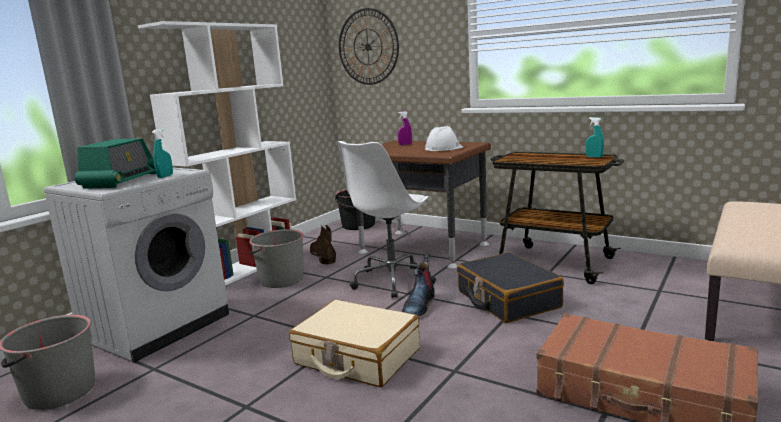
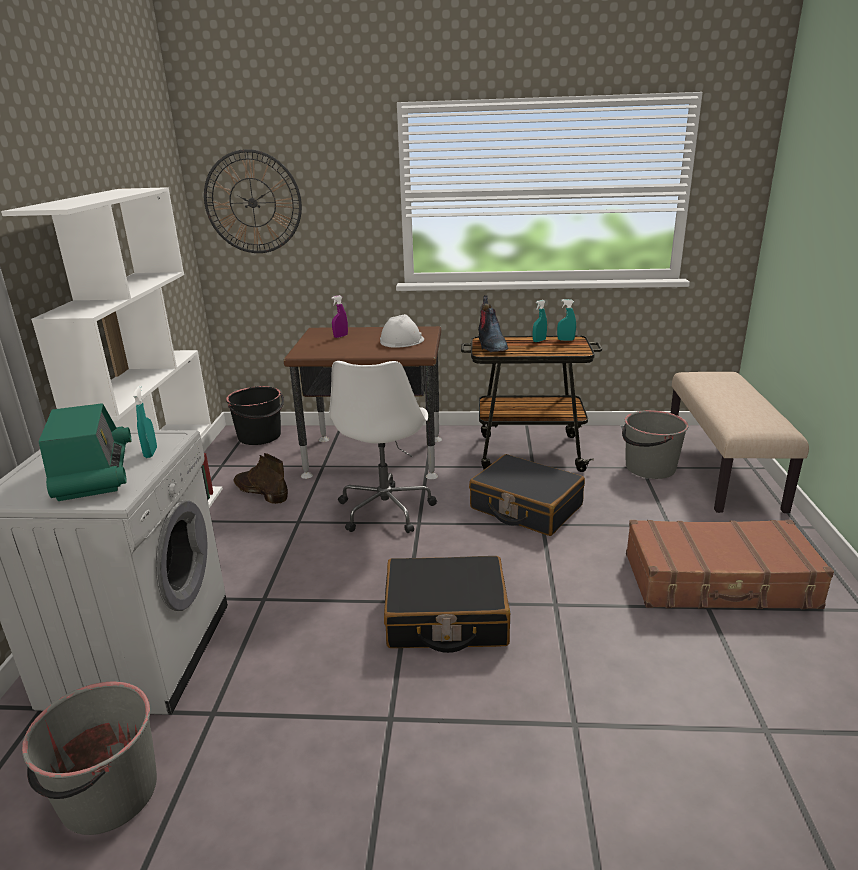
camera: 30 degrees left, 10 degrees up
grey bucket [249,229,304,288] -> grey bucket moved to [622,410,689,479]
beige suitcase [289,300,420,387] -> black suitcase [384,556,510,653]
boot [402,253,435,316] -> boot moved to [478,295,508,352]
none -> turquoise spray bottle [533,300,547,342]

